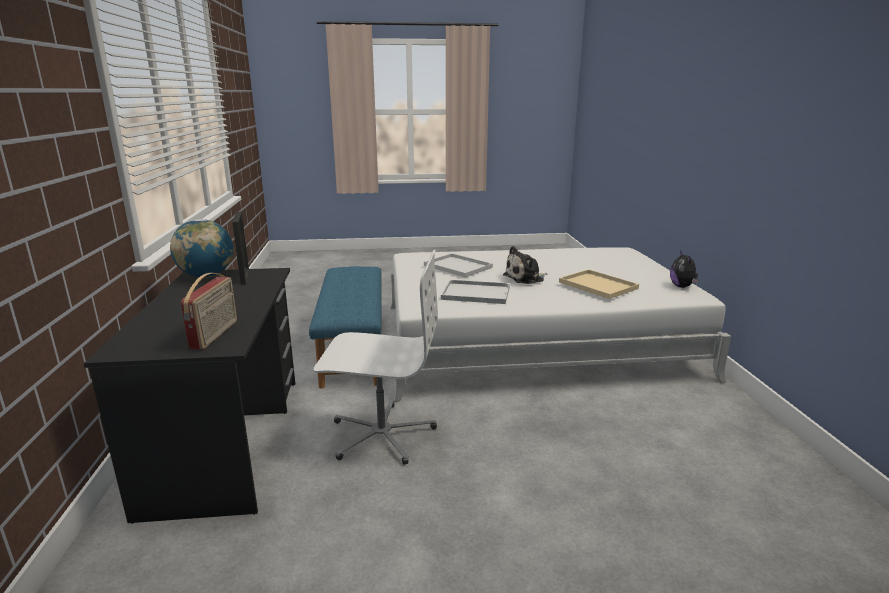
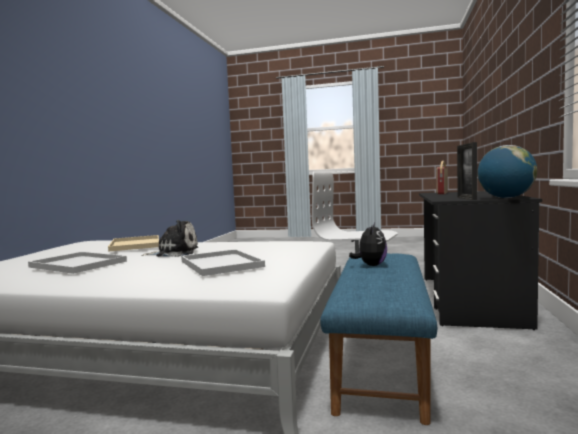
camera: 160 degrees left, 15 degrees down
white tray [441,280,510,304] -> white tray moved to [28,252,127,274]
plush toy [670,251,698,288] -> plush toy moved to [349,223,387,266]

